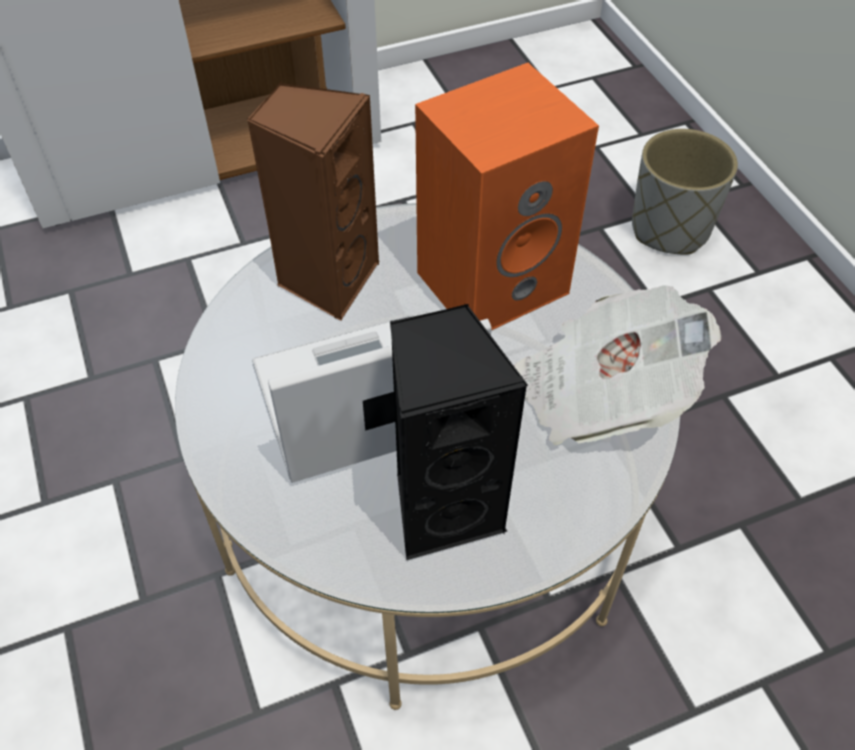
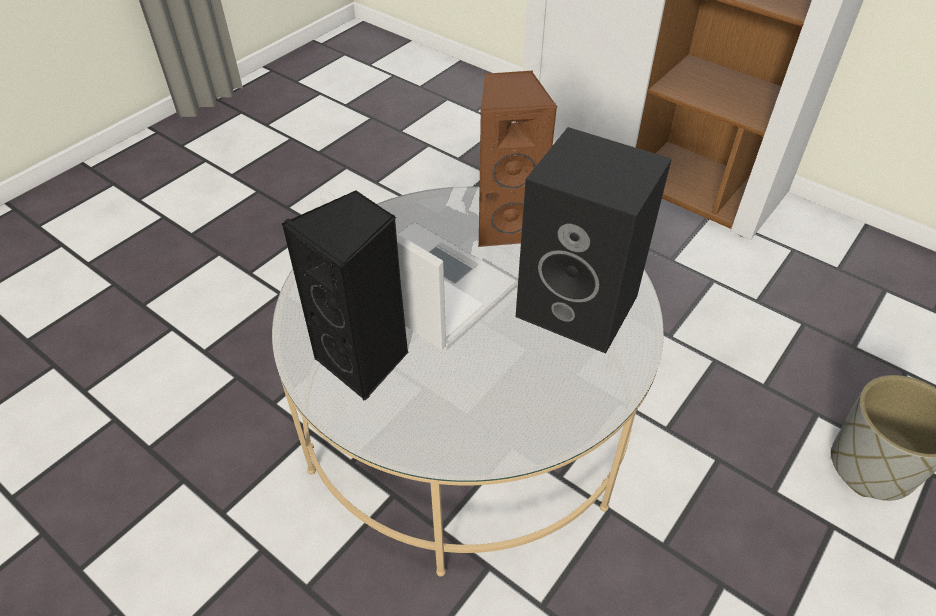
camera: 60 degrees right, 5 degrees down
orange speaker [415,63,599,330] -> black speaker [516,127,672,354]
newspaper [514,285,721,445] -> none

